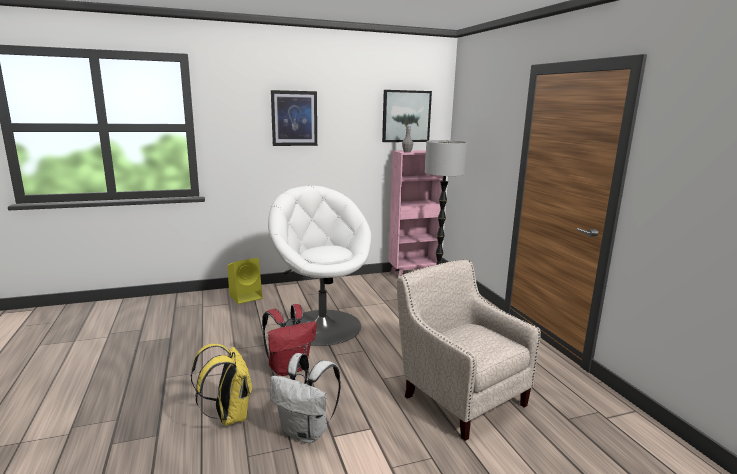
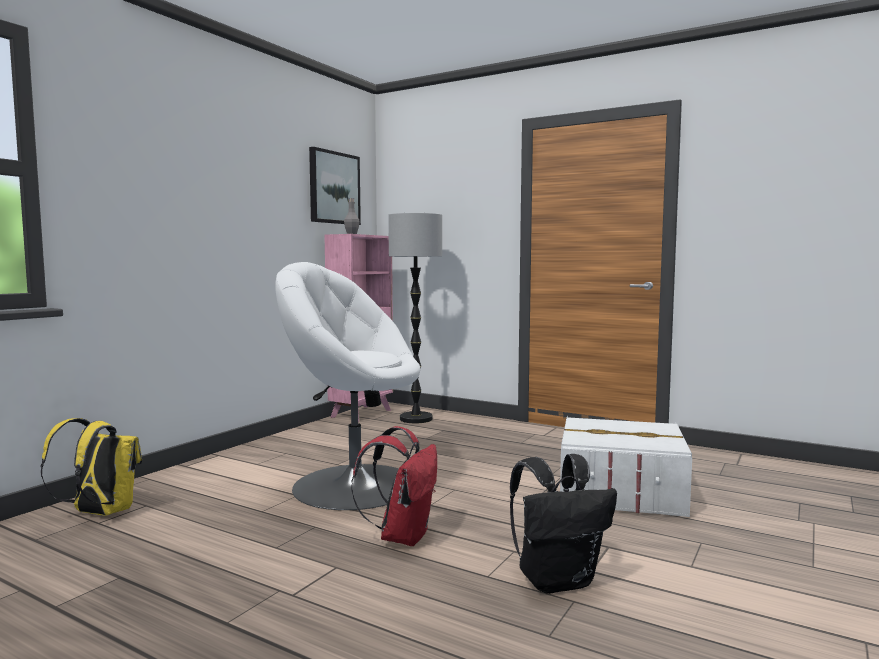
camera: 40 degrees left, 10 degrees down
yellow backpack [191,344,252,426] -> yellow backpack moved to [40,418,142,516]
yellow speaker [227,258,263,304] -> none
white backpack [270,353,341,443] -> black backpack [510,454,617,594]
picture [271,90,317,146] -> none
beige armchair [397,259,541,441] -> white storage box [560,416,692,517]

